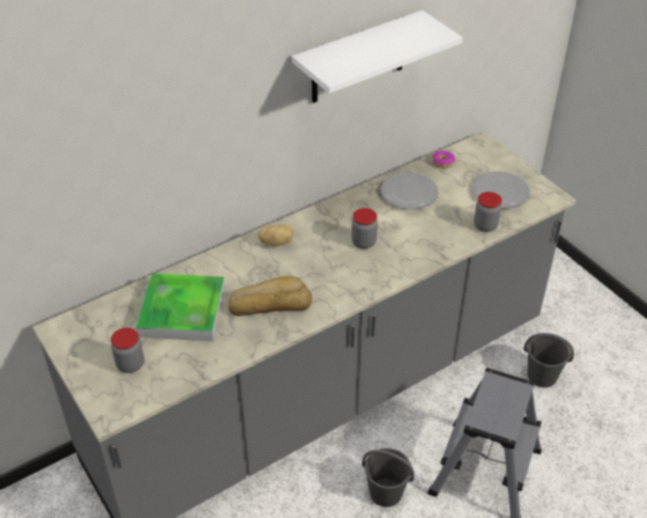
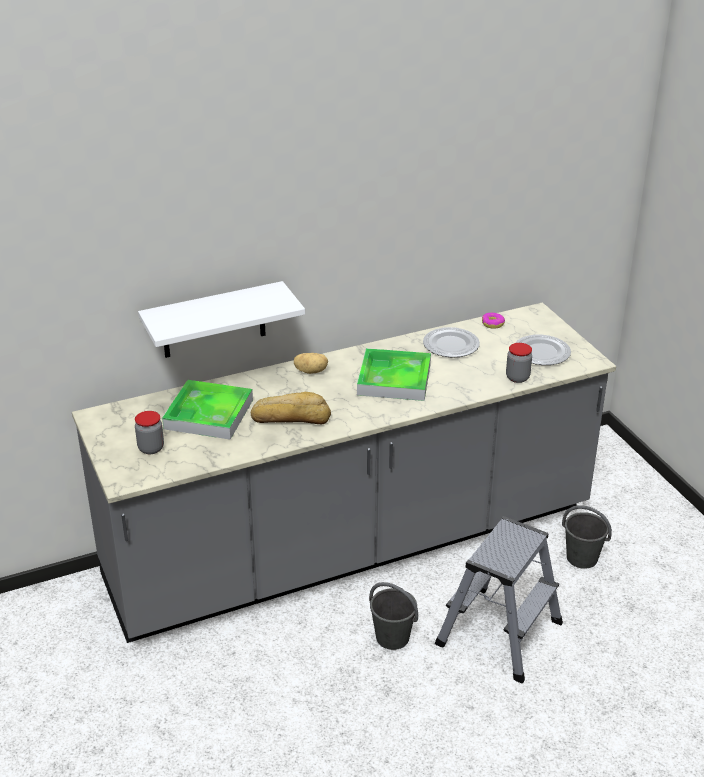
camera: 10 degrees right, 10 degrees down
white shelf [292,10,463,103] -> white shelf moved to [138,281,305,358]
jar [352,208,378,249] -> tray [357,348,431,401]

